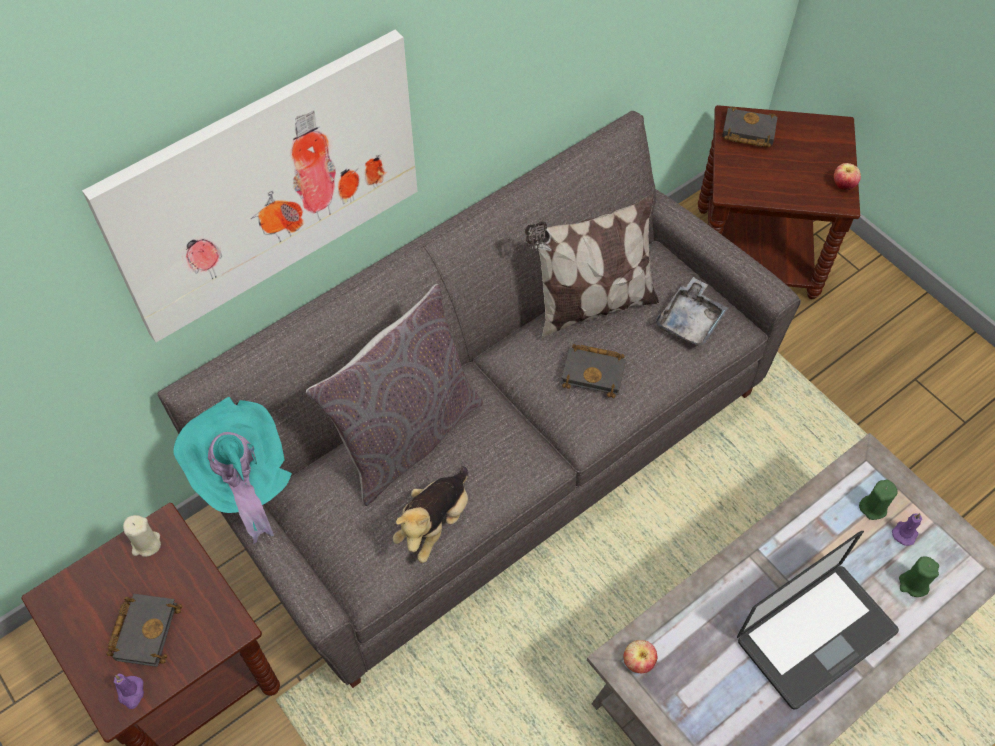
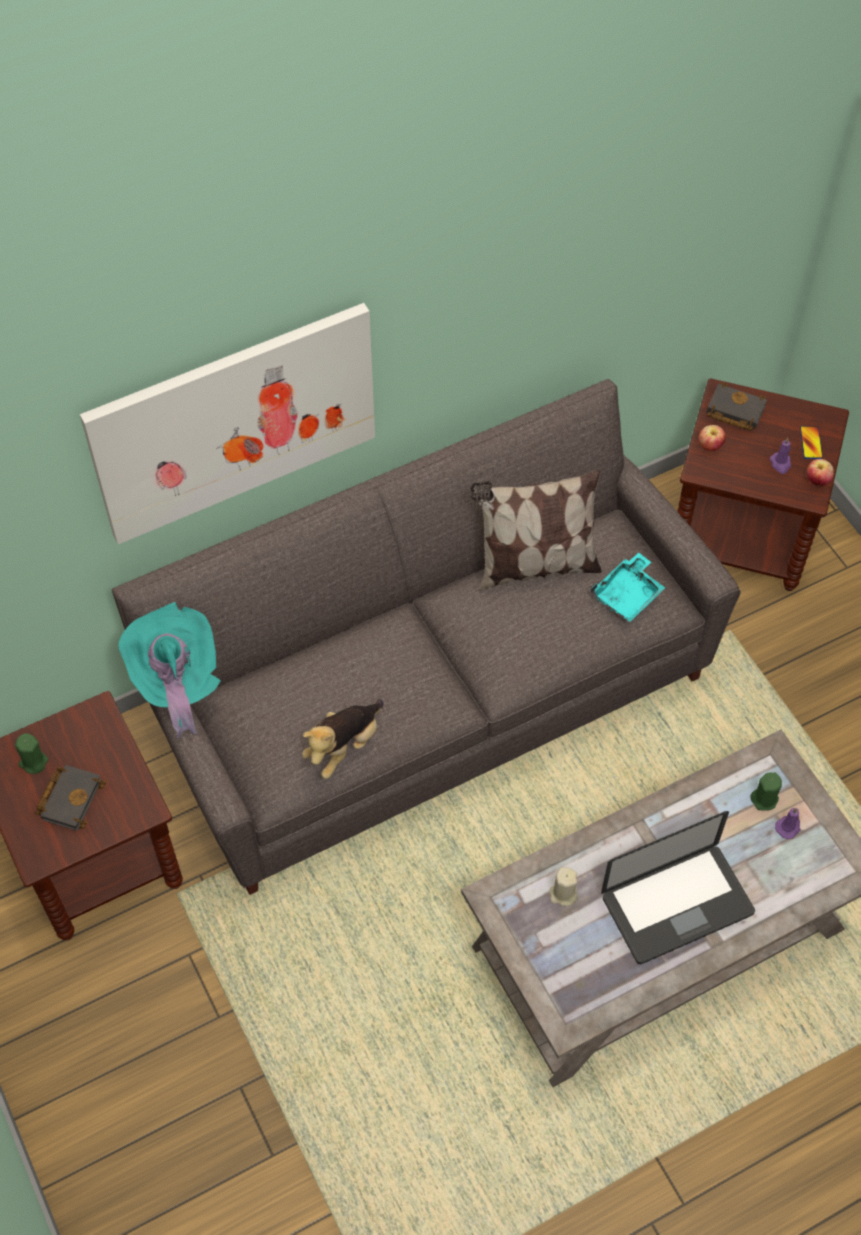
camera: 10 degrees right, 0 degrees up
purple candle [114,673,144,709] -> purple candle moved to [770,438,791,474]
beige candle [123,515,161,557] -> beige candle moved to [549,867,578,906]
grey pillow [306,284,483,506] -> none
black book [561,344,626,398] -> none
apple [624,640,657,673] -> apple moved to [699,425,726,451]
grey tray [656,277,728,348] -> turquoise tray [591,552,665,622]
green candle [899,556,939,597] -> green candle moved to [15,733,48,774]
none -> phone [800,426,823,459]

